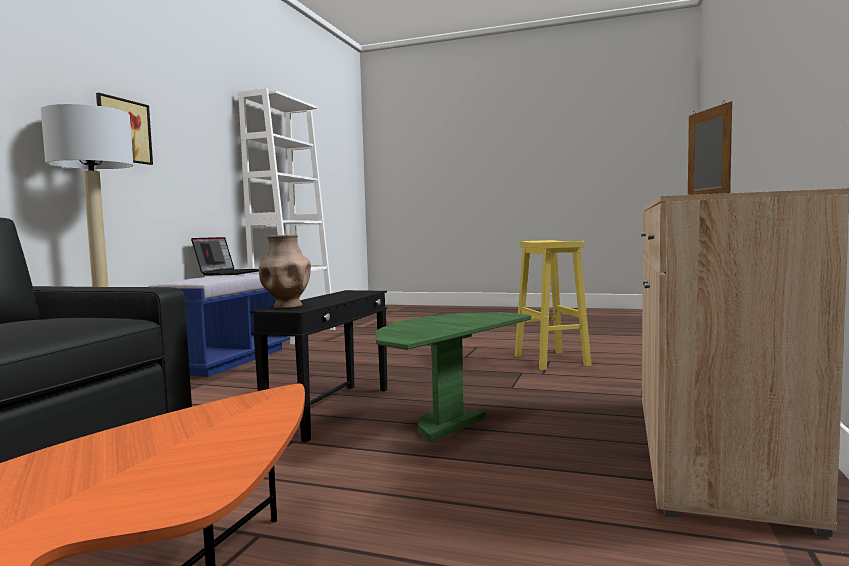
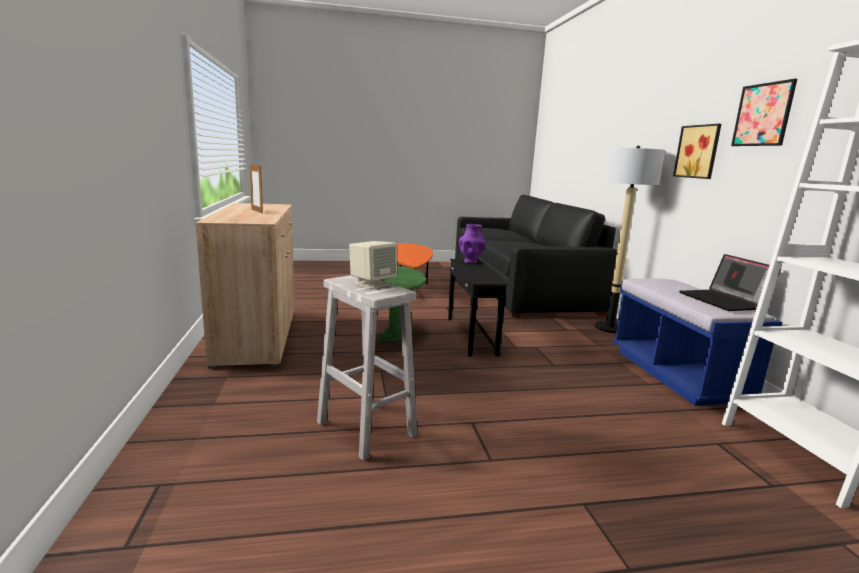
camera: 150 degrees right, 10 degrees up
brown vase [259,235,311,309] -> purple vase [459,224,486,264]
yellow stool [514,240,592,371] -> white stool [317,275,417,461]
none -> beige speaker [349,241,397,289]
none -> picture [731,79,797,146]

